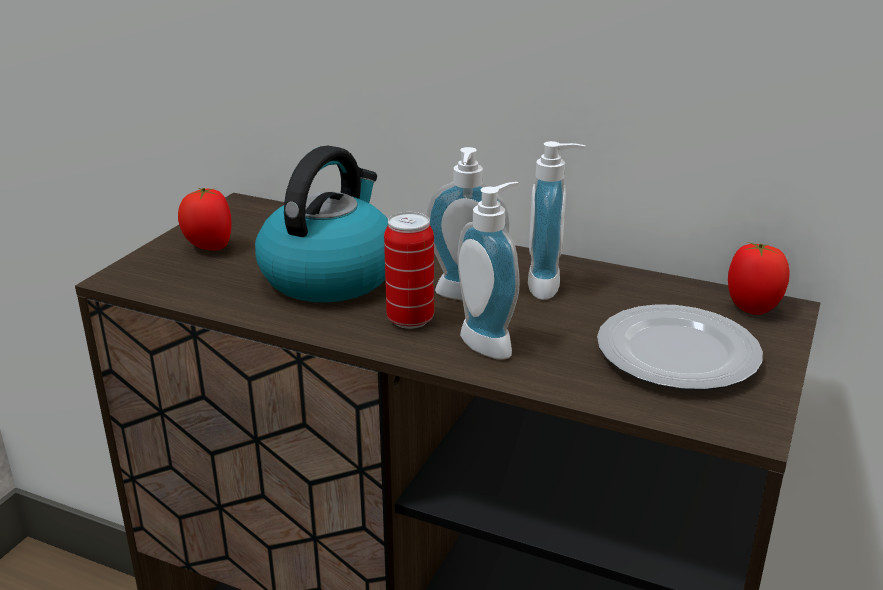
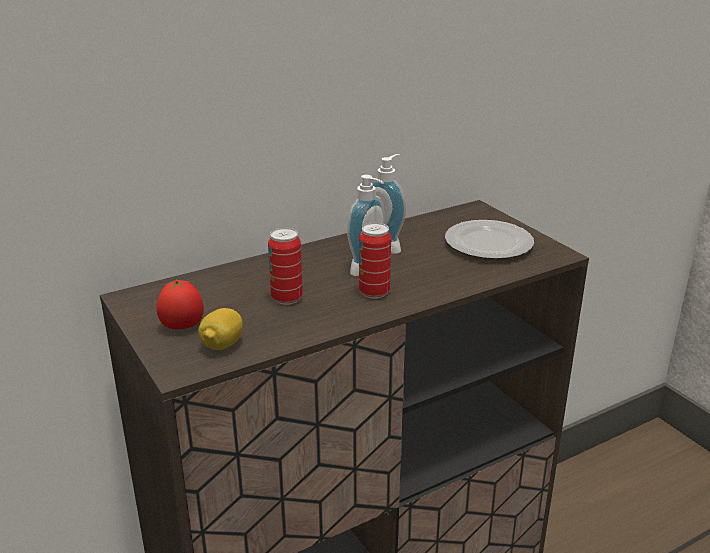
camera: 55 degrees left, 0 degrees up
kettle [255,146,388,302] -> can [268,228,303,305]
soap dispenser [458,182,520,360] -> none
tomato [728,242,790,315] -> none
none -> lemon [198,308,243,350]

